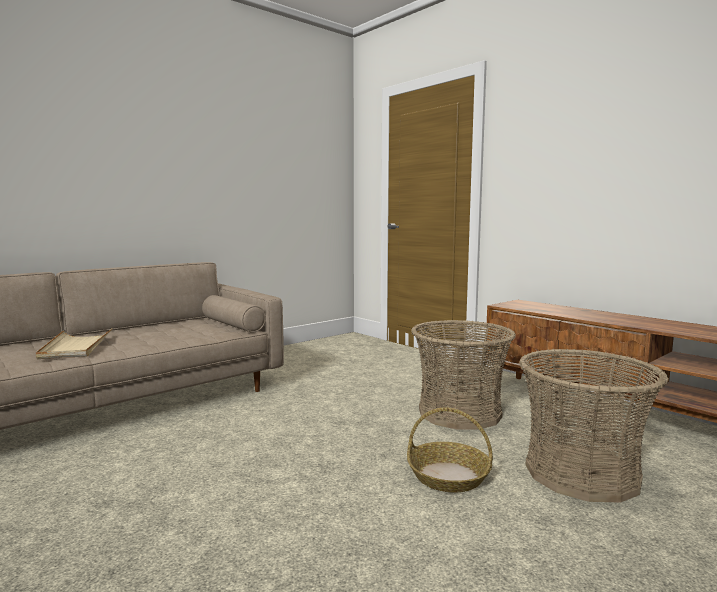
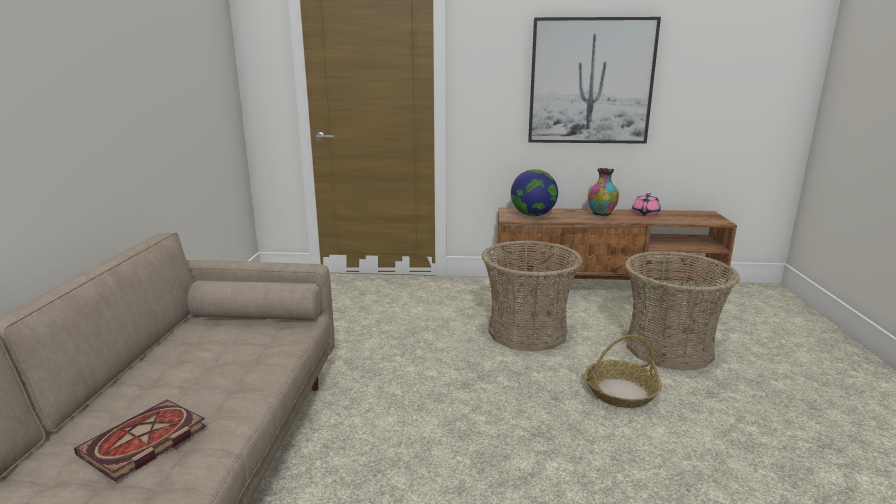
camera: 45 degrees left, 10 degrees up
beige tray [36,329,112,359] -> book [74,400,207,481]
none -> globe [511,169,558,216]
none -> picture [528,17,661,144]
none -> vase [588,168,619,216]
none -> pink teapot [632,193,660,216]

